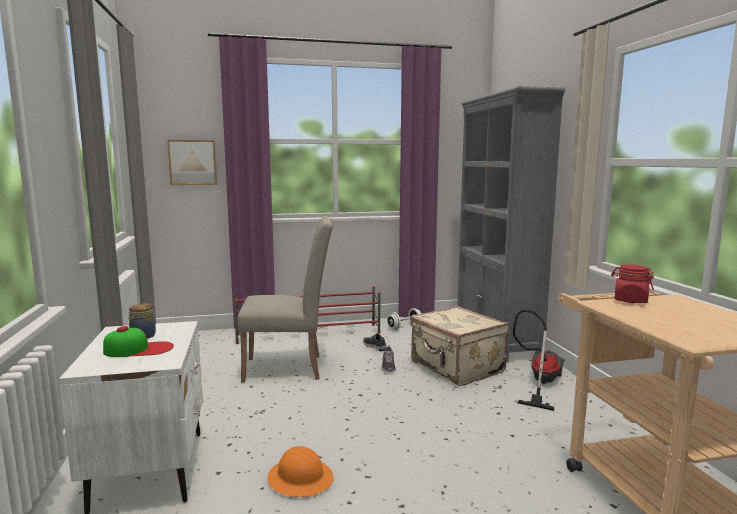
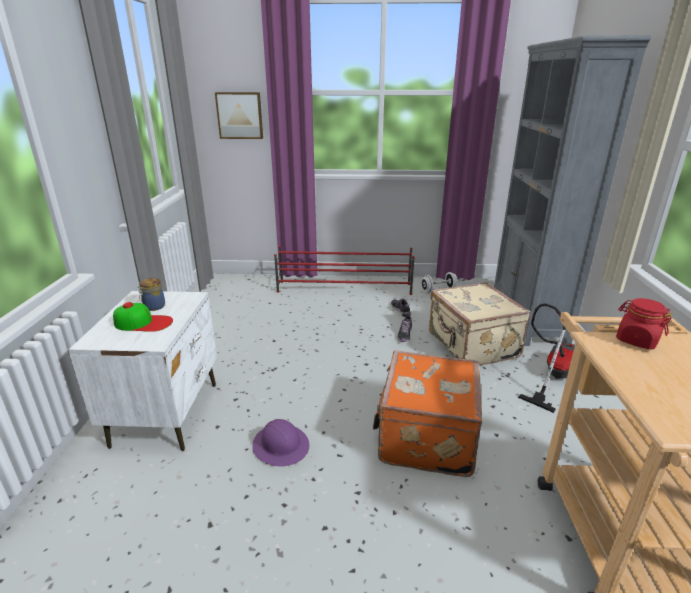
camera: 15 degrees right, 15 degrees up
beige chair [238,216,333,383] -> none
orange hard hat [268,446,334,497] -> purple hard hat [252,419,309,467]
none -> orange suitcase [373,350,482,477]

